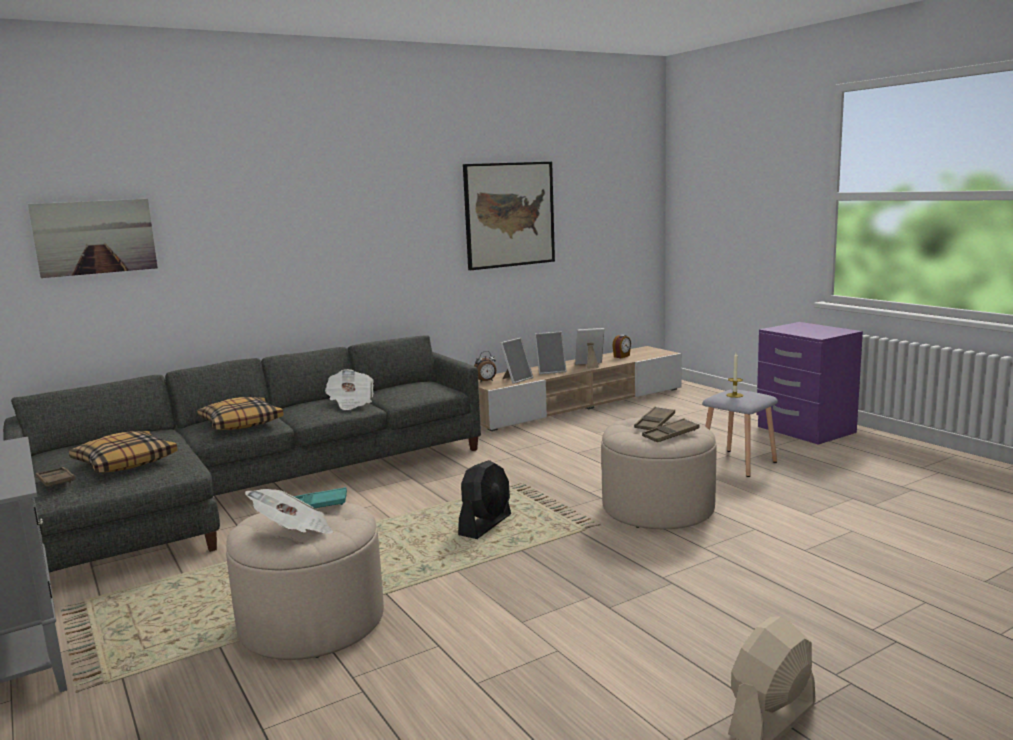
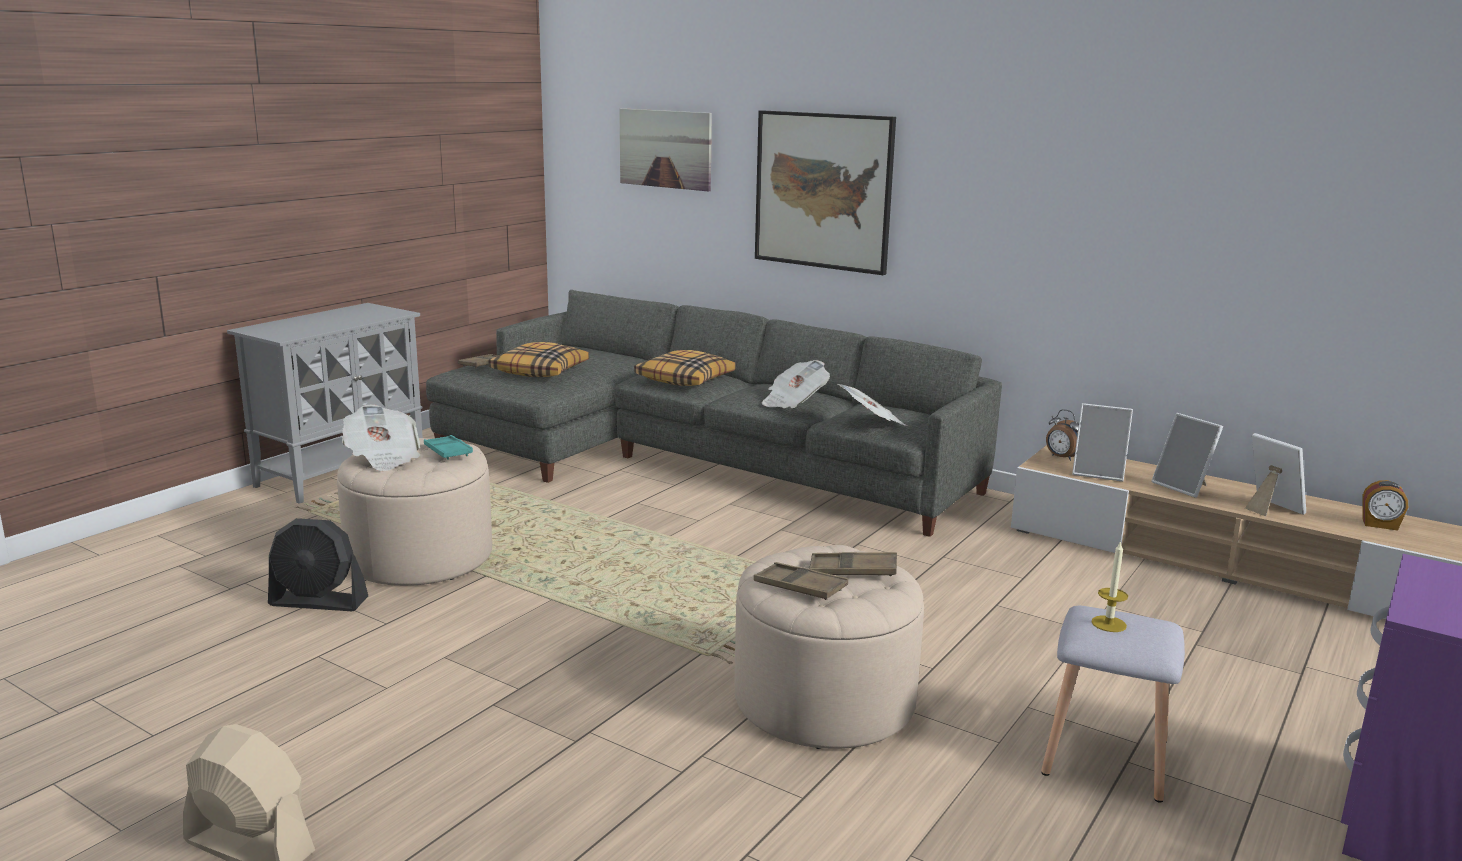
camera: 65 degrees right, 5 degrees up
black fan [458,460,511,539] -> black fan moved to [268,518,368,611]
picture [463,162,555,270] -> picture moved to [755,110,896,275]
none -> newspaper [838,384,907,426]

